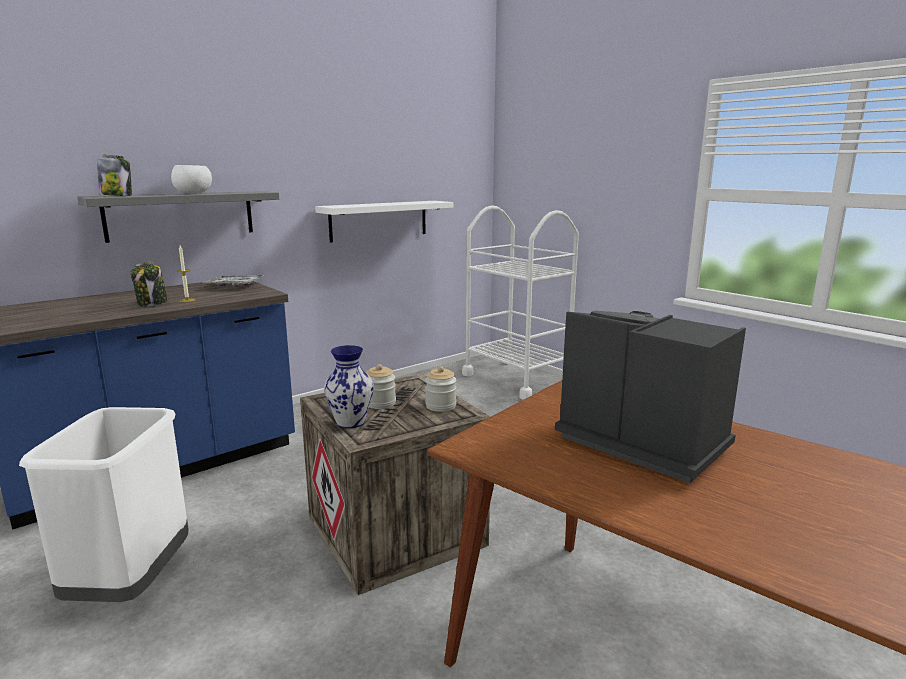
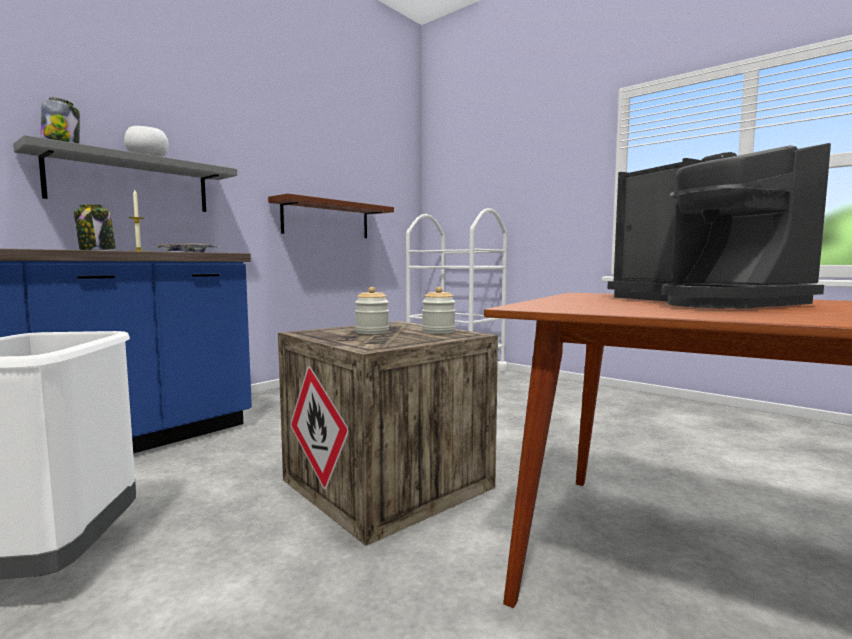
camera: 10 degrees left, 10 degrees down
white shelf [315,201,453,243] -> brown shelf [268,194,394,238]
vase [324,345,374,429] -> none
coffee machine [555,310,746,483] -> coffee machine turned 150 degrees counterclockwise [607,143,831,309]

